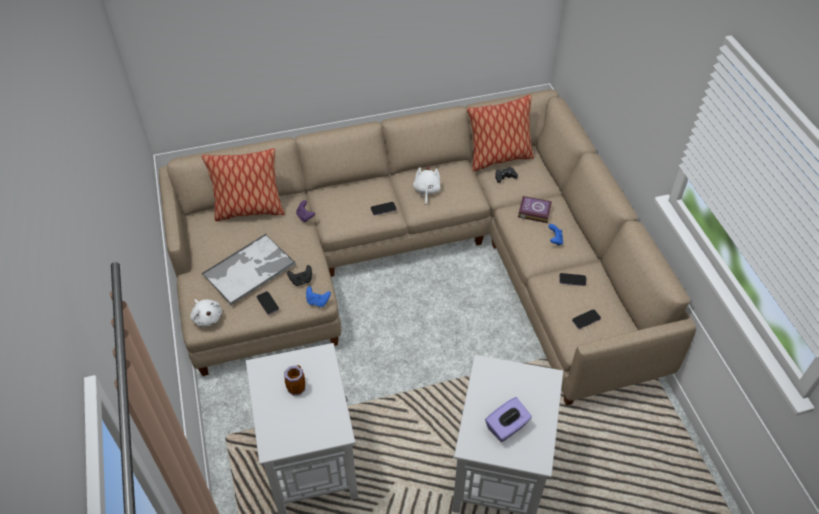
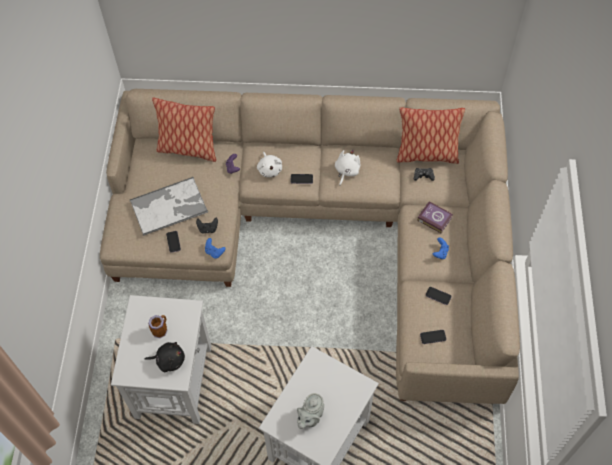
camera: 20 degrees right, 10 degrees up
white plush toy [190,299,222,327] -> white plush toy moved to [257,152,282,177]
purple tissue box [485,397,532,442] -> grey teapot [297,393,324,429]
none -> black plush toy [145,342,185,372]

